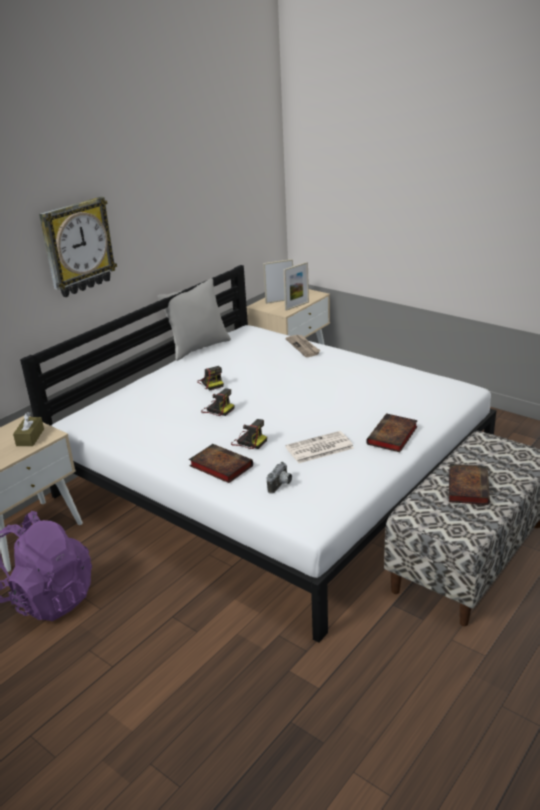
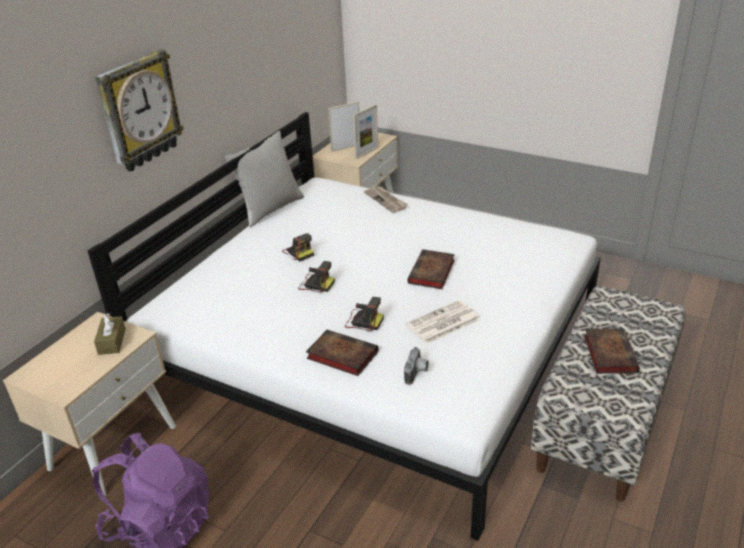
camera: 10 degrees left, 5 degrees up
book [366,413,418,452] -> book moved to [408,249,455,289]

